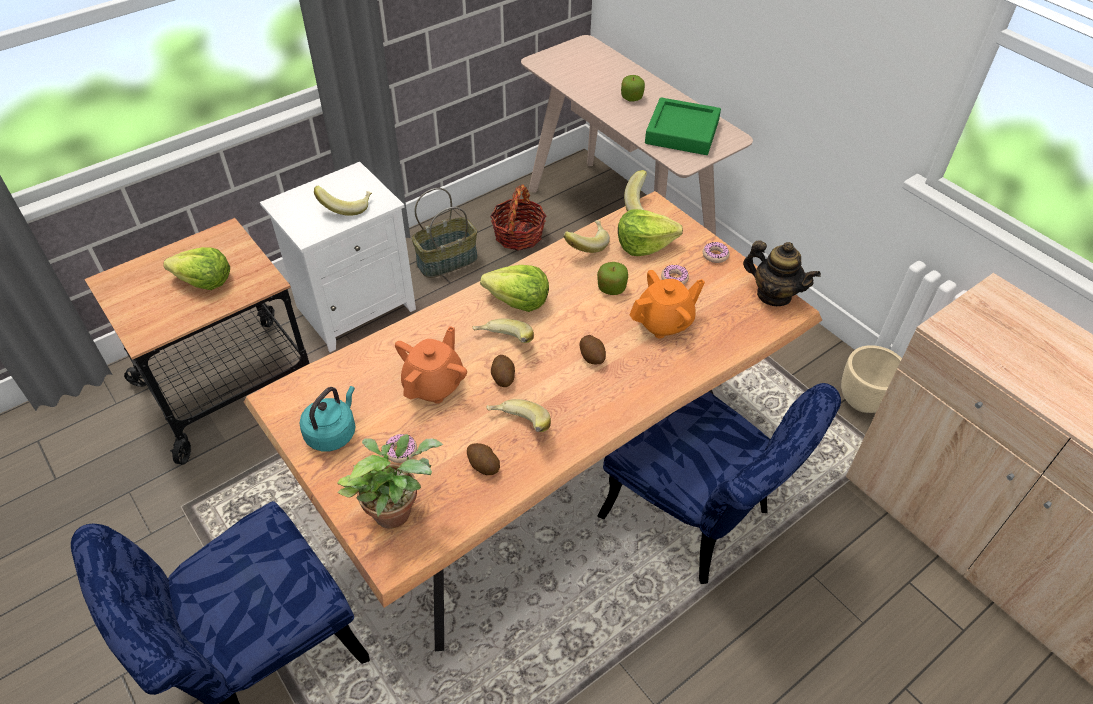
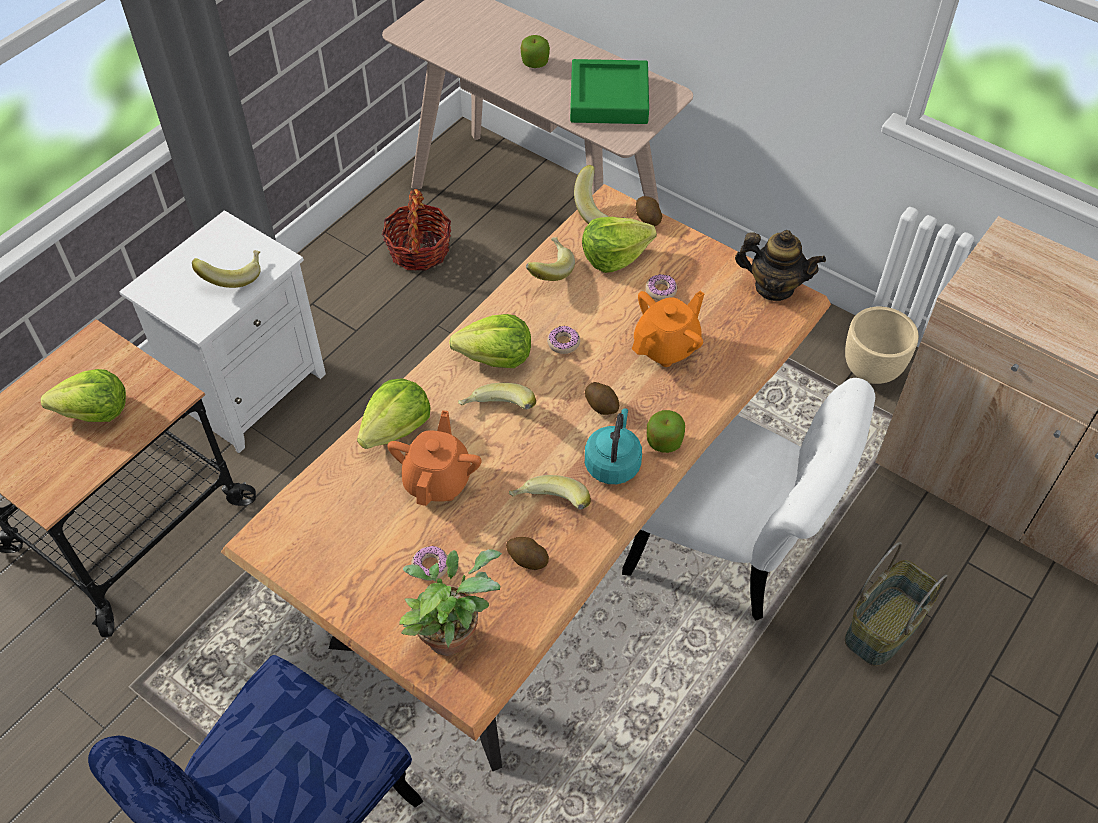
camera: 15 degrees left, 5 degrees up
turquoise kettle [299,386,356,451] -> turquoise kettle moved to [585,408,642,484]
basket [412,188,478,278] -> basket moved to [845,542,948,666]
potato [491,355,515,387] -> potato moved to [636,196,662,226]
apple [597,262,628,295] -> apple moved to [647,410,685,453]
blue chair [597,383,841,584] -> white chair [622,378,875,620]
donut [703,242,730,263] -> donut moved to [547,326,580,354]
none -> lettuce [357,379,431,449]

